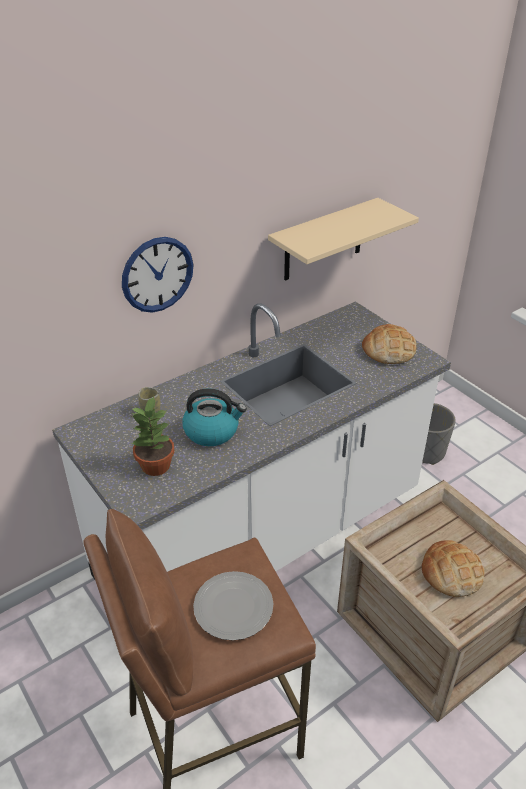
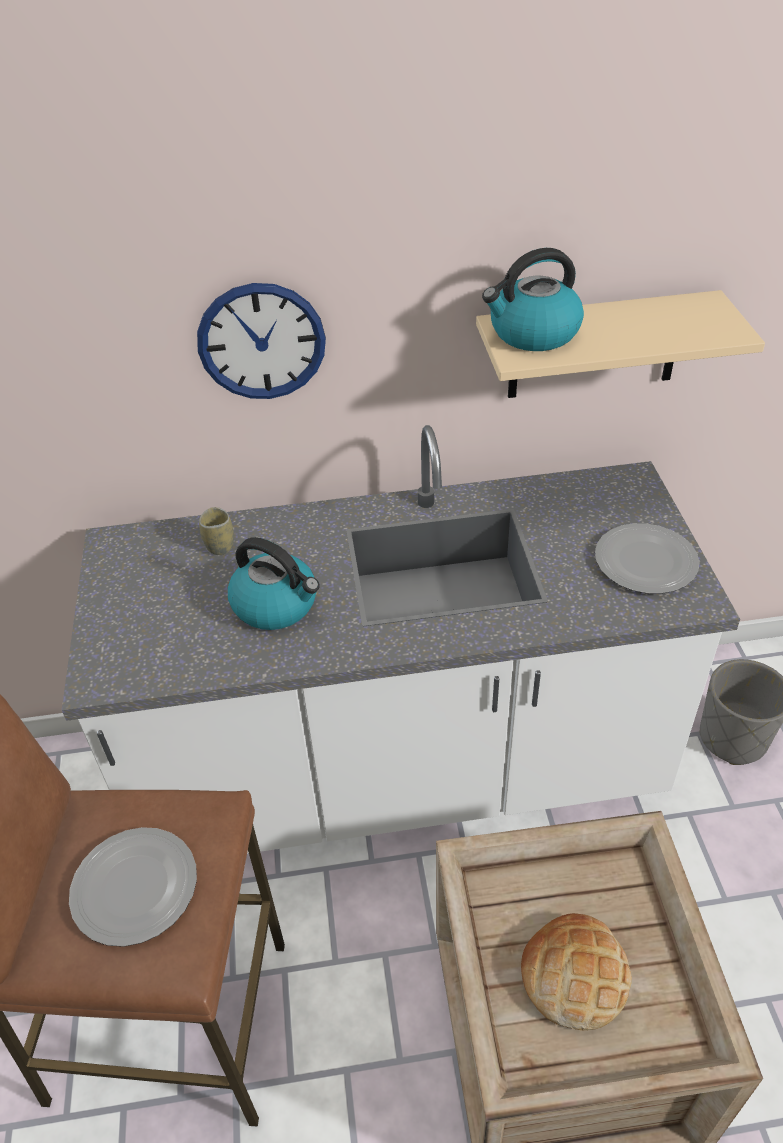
camera: 30 degrees right, 5 degrees up
potted plant [131,396,175,476] -> none
bread [362,324,416,364] -> plate [595,523,700,594]
none -> kettle [482,248,584,351]

